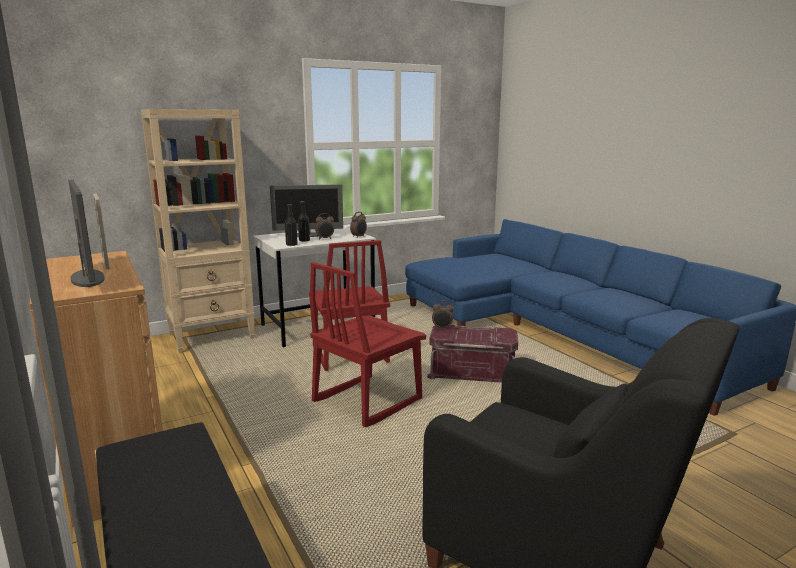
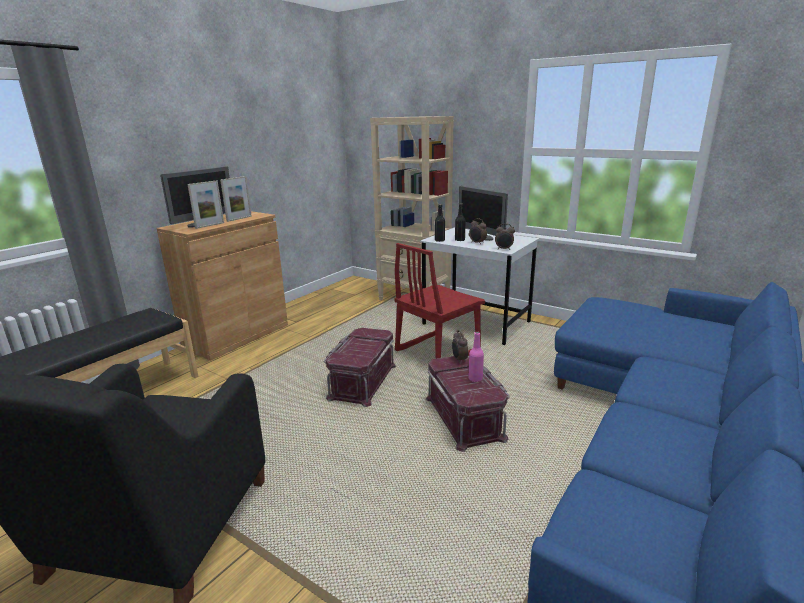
camera: 65 degrees right, 5 degrees up
red chair [309,262,426,427] -> red storage box [324,328,396,407]
none -> picture frame [187,180,224,229]
none -> pink bottle [468,332,484,382]

